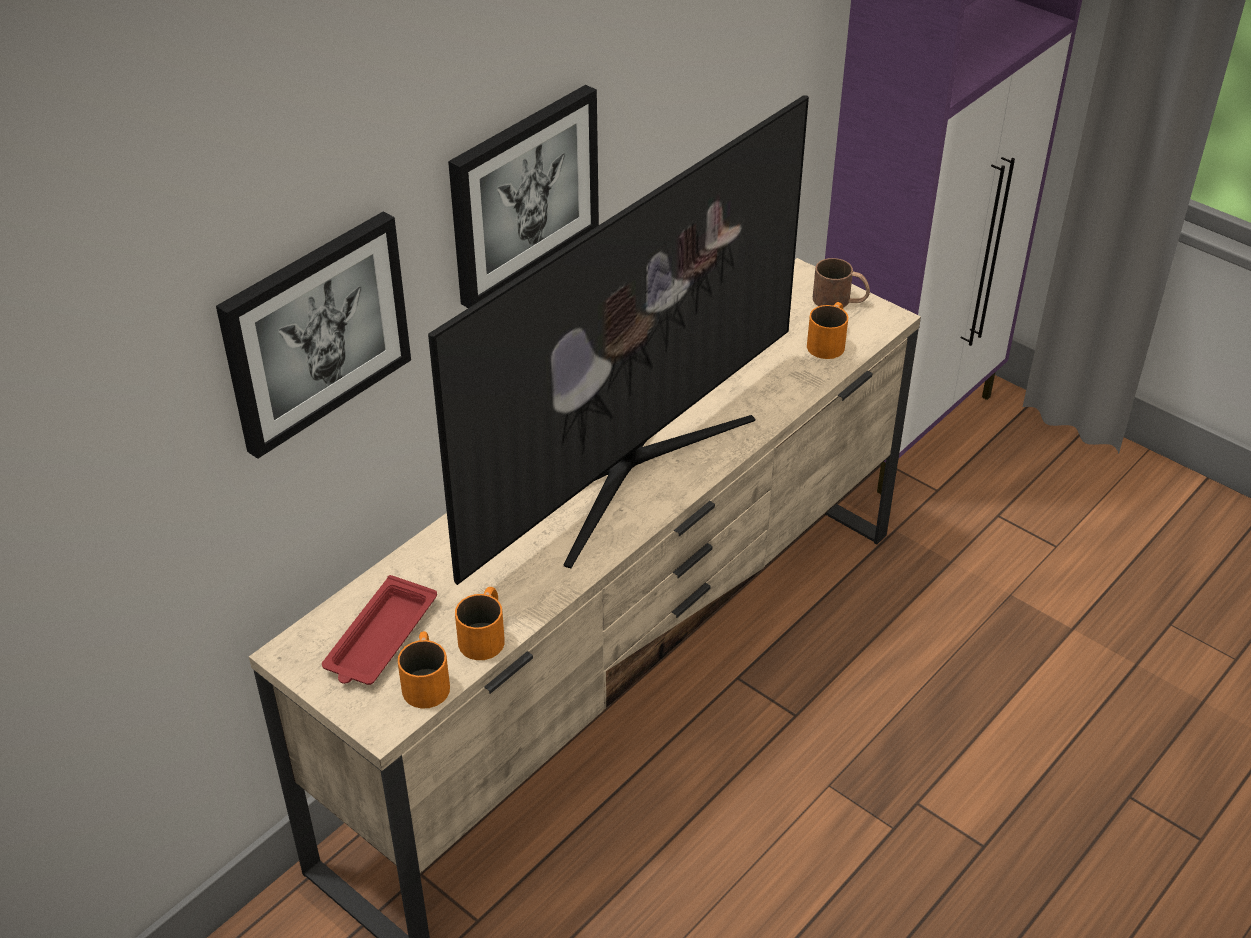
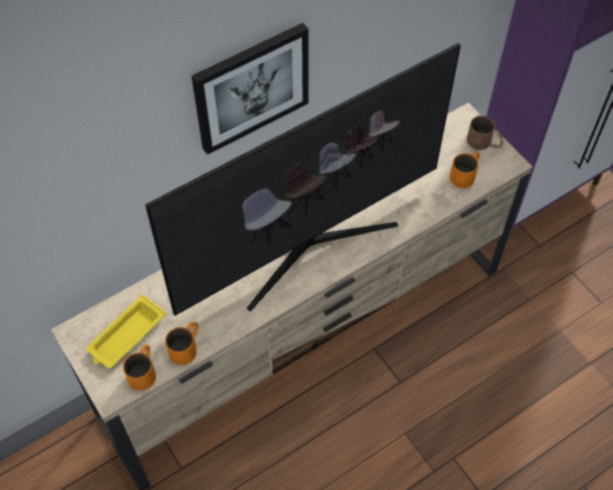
camera: 15 degrees right, 15 degrees up
picture [216,211,411,459] -> none
red tray [322,575,437,685] -> yellow tray [86,295,166,369]

